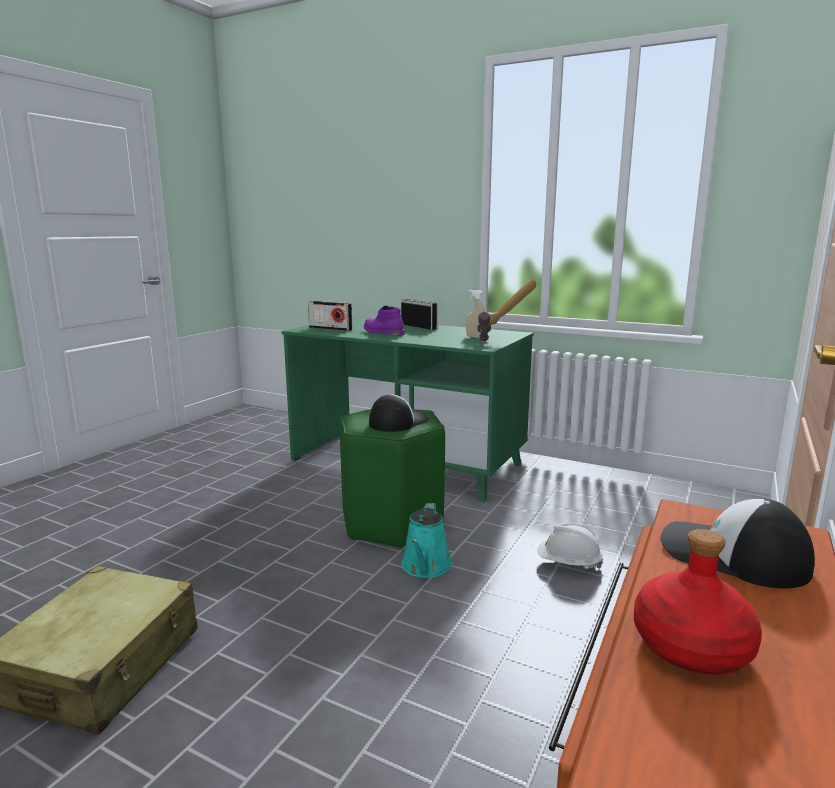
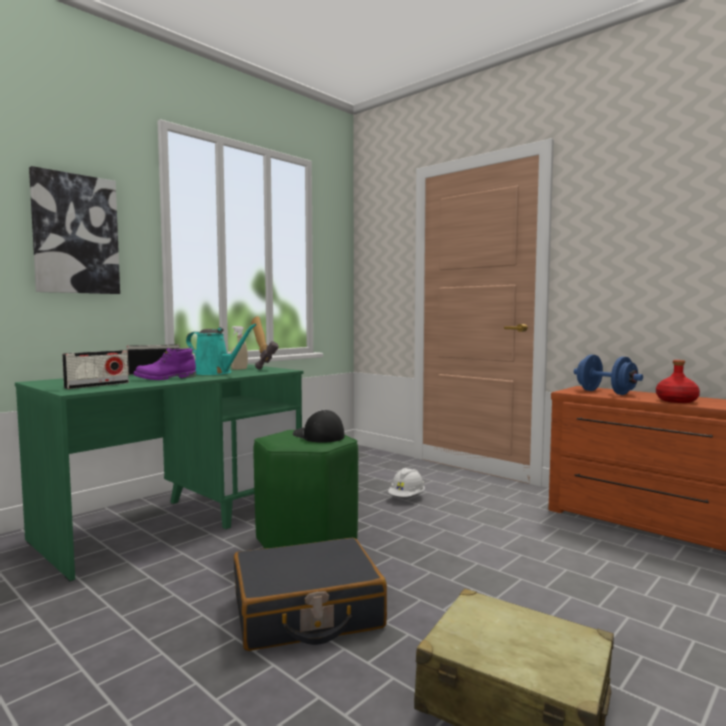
camera: 75 degrees left, 10 degrees down
turquoise watering can [401,503,452,578] -> turquoise watering can moved to [186,324,256,375]
cap [661,499,815,588] -> blue dumbbell [574,355,643,395]
none -> picture [29,166,120,294]
none -> black suitcase [234,538,387,651]

